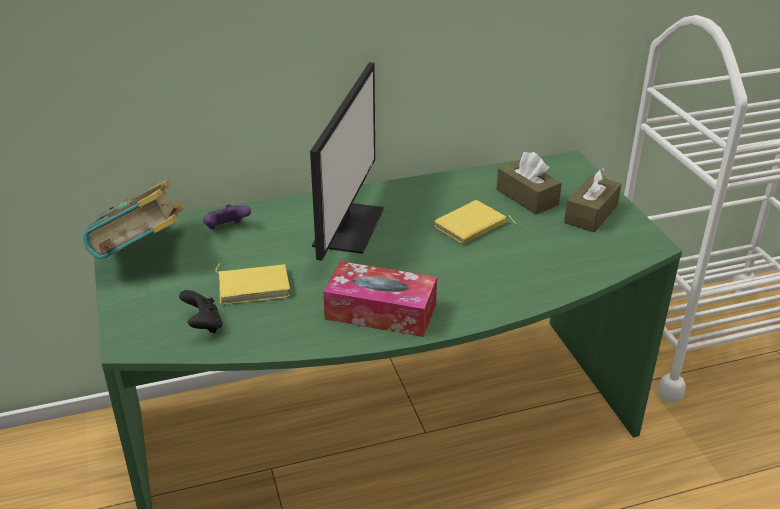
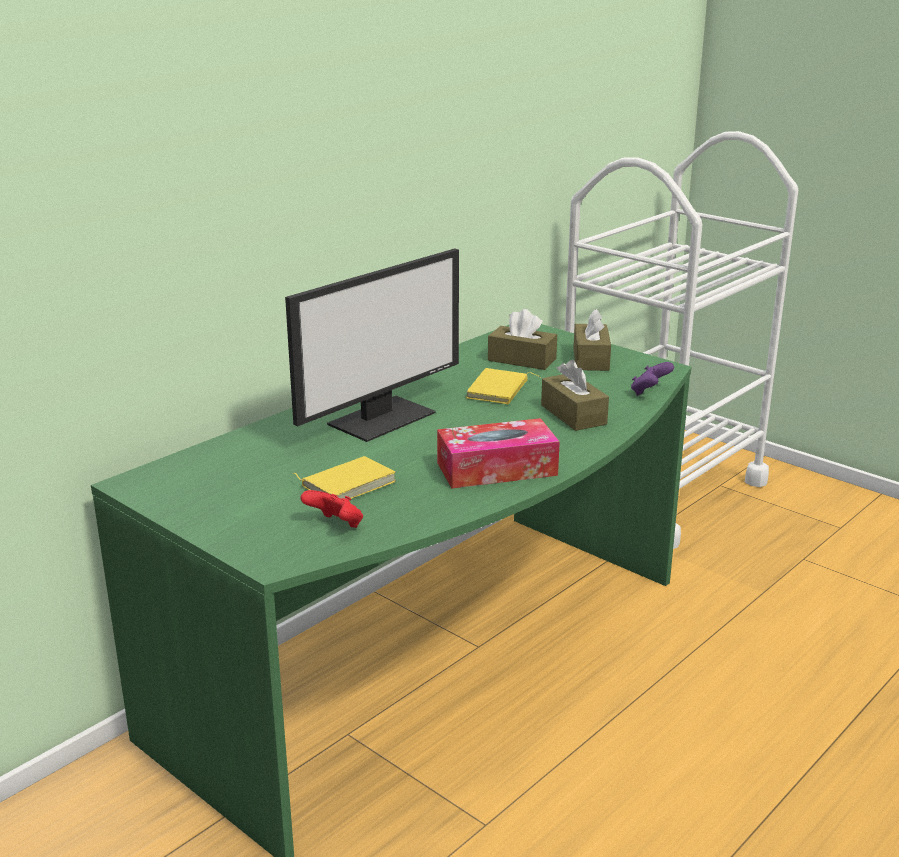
camera: 30 degrees left, 10 degrees down
book [83,179,184,259] -> none
black game controller [179,290,223,333] -> red game controller [300,490,363,528]
purple game controller [203,204,251,230] -> purple game controller moved to [631,362,674,396]
monitor [310,62,384,261] -> monitor turned 60 degrees clockwise [285,249,459,442]
none -> brown tissue box [541,359,609,431]

